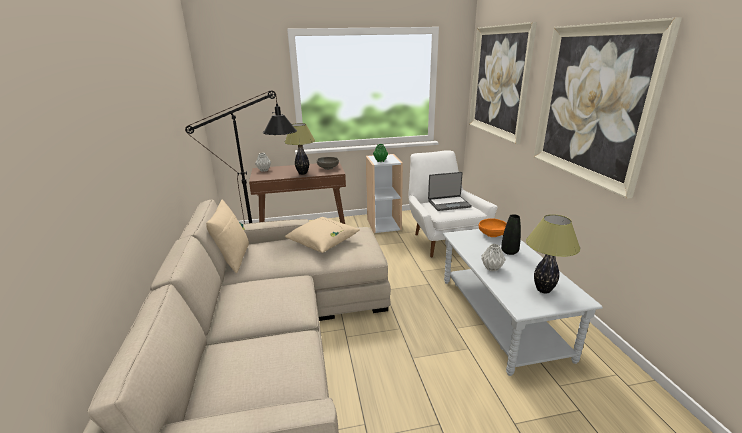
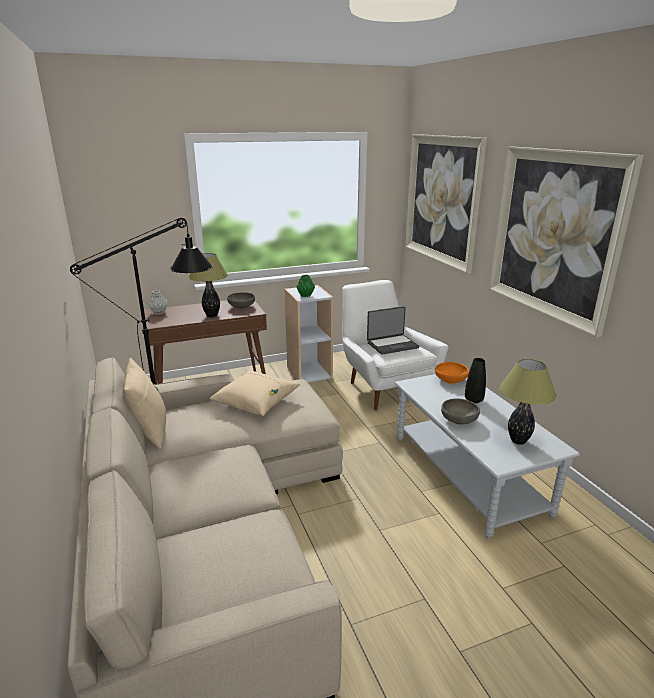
camera: 10 degrees left, 0 degrees up
grey vase [481,244,506,272] -> grey bowl [441,398,480,425]

